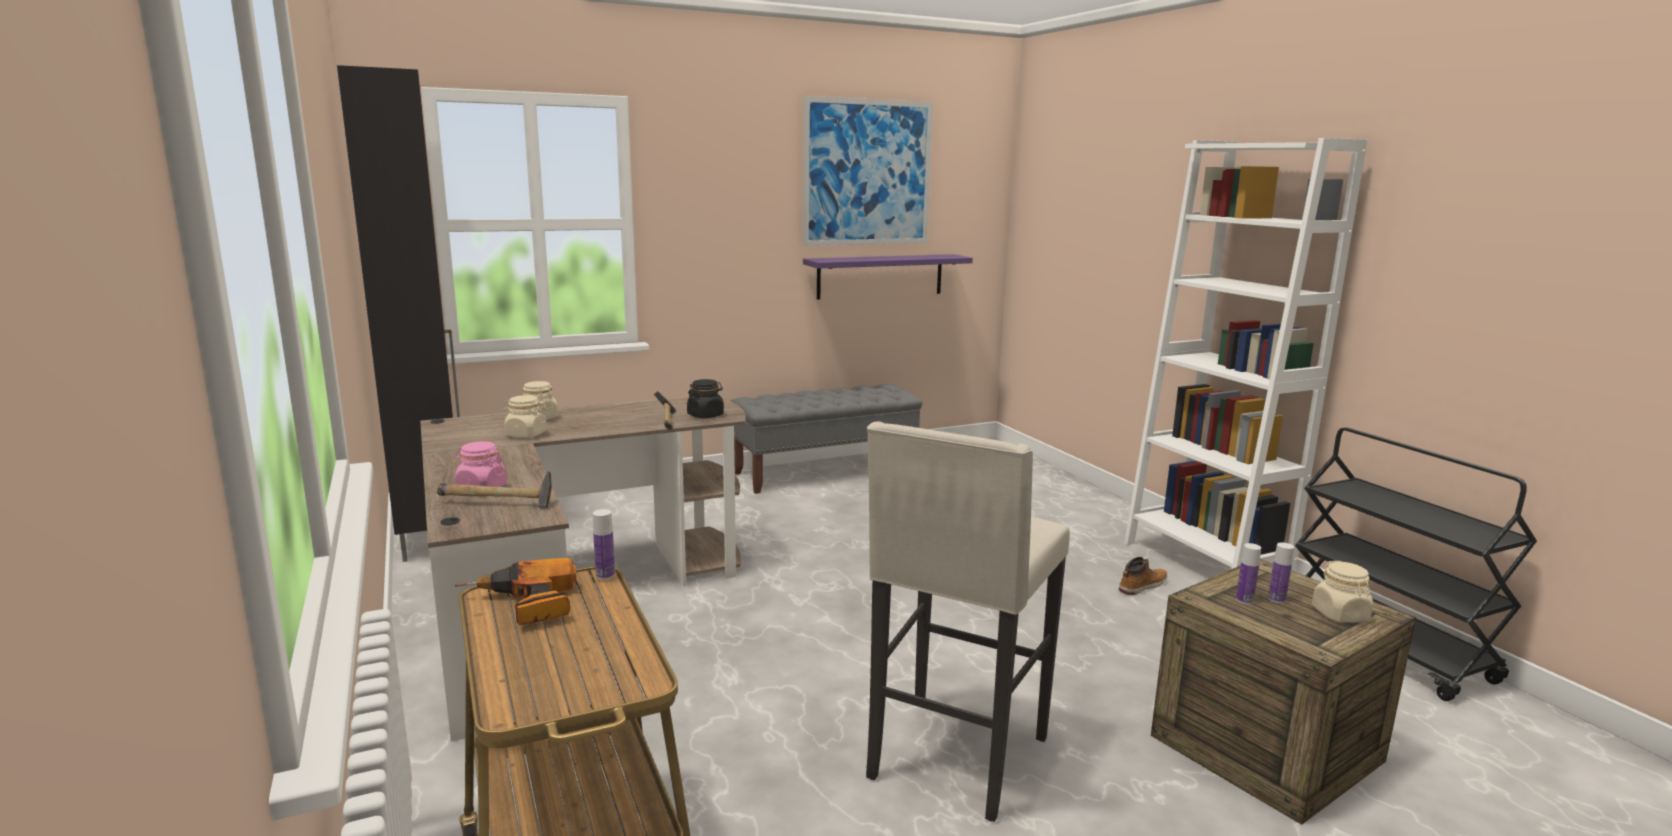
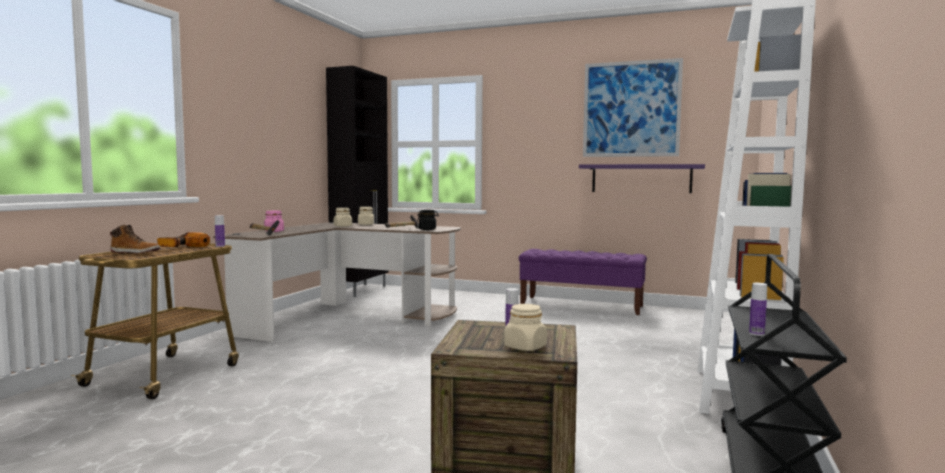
camera: 45 degrees right, 10 degrees down
grey bench [731,384,922,494] -> purple bench [519,249,647,315]
beige stool [866,421,1070,822] -> none
boot [1119,557,1168,595] -> boot moved to [110,225,160,254]
bottle [1236,543,1261,604] -> bottle moved to [749,283,767,336]

